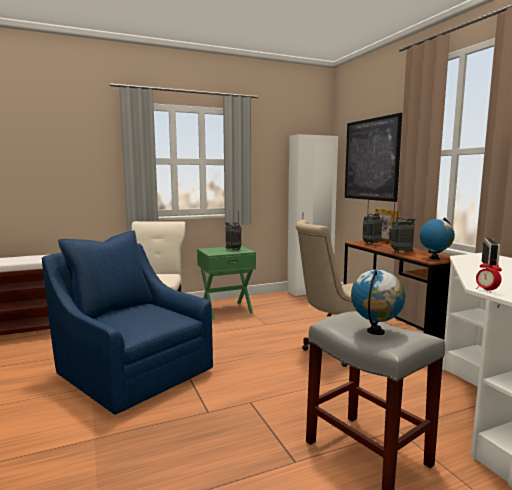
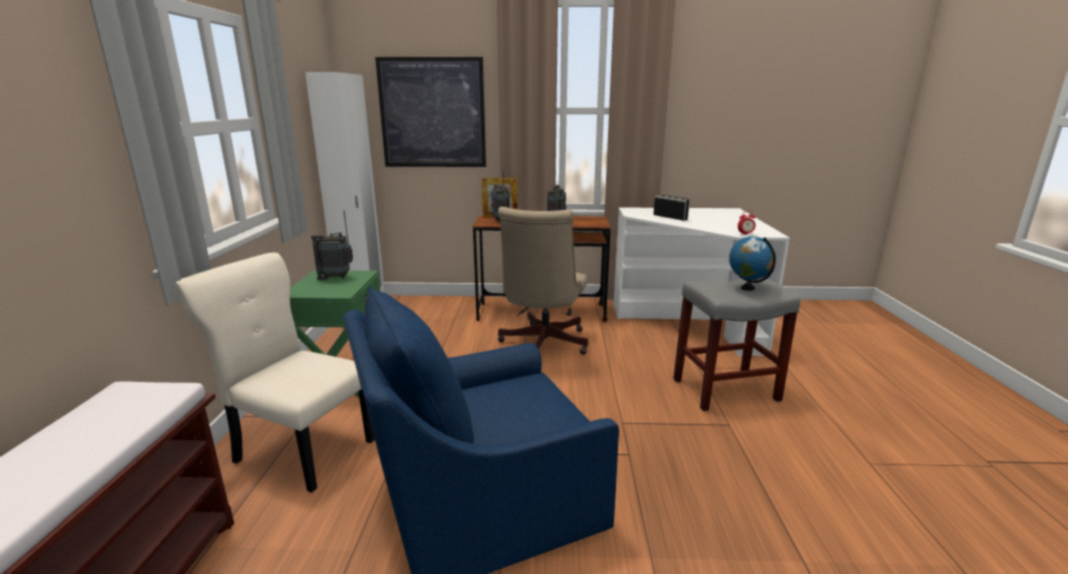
camera: 65 degrees left, 10 degrees up
globe [419,218,455,260] -> none

